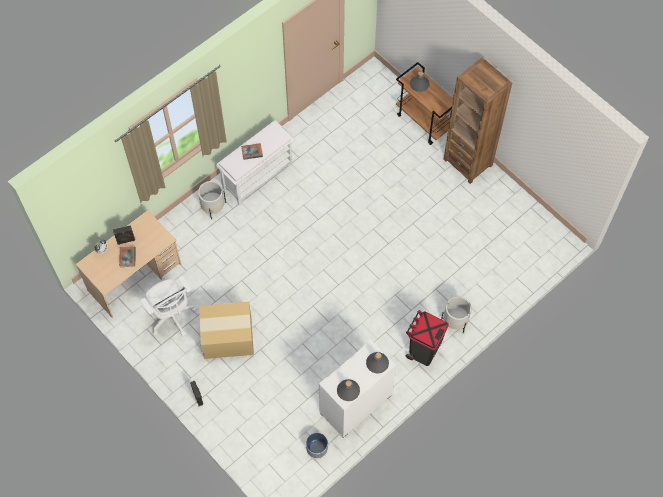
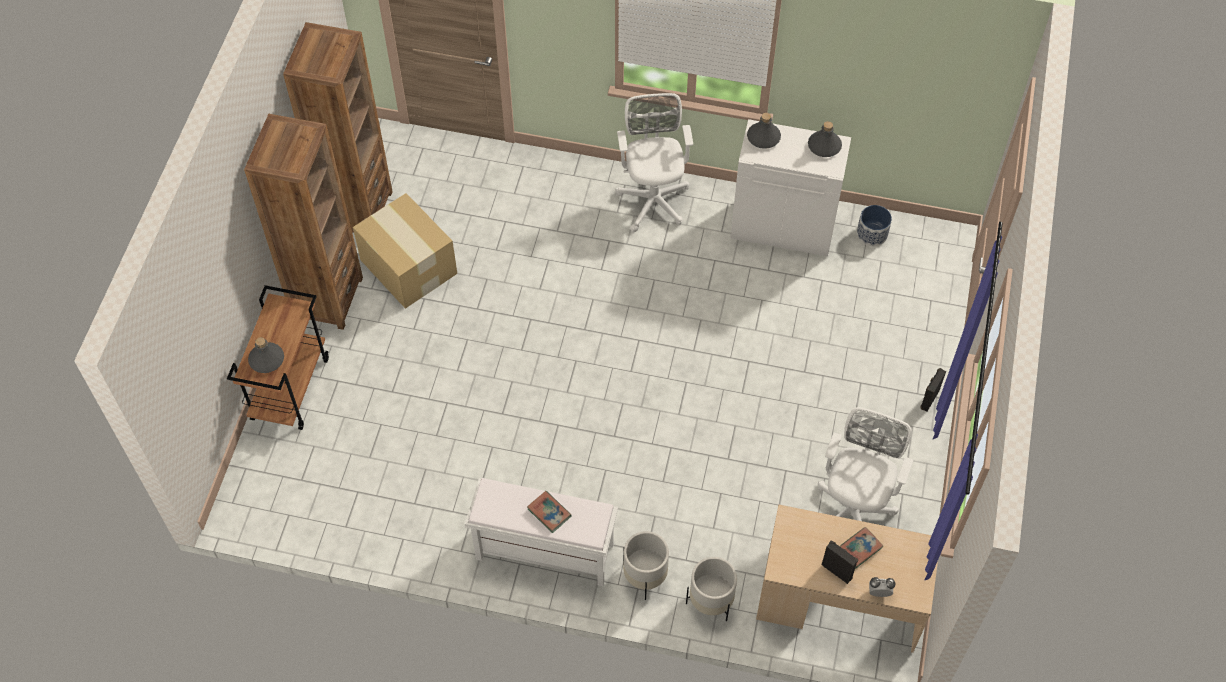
camera: 125 degrees left, 5 degrees down
cardboard box [199,302,254,359] -> cardboard box moved to [353,193,457,309]
black trash can [406,310,449,366] -> white office chair [615,93,693,233]
white planter [441,296,471,333] -> white planter moved to [686,557,737,621]
none -> brown bookcase [283,22,393,233]

